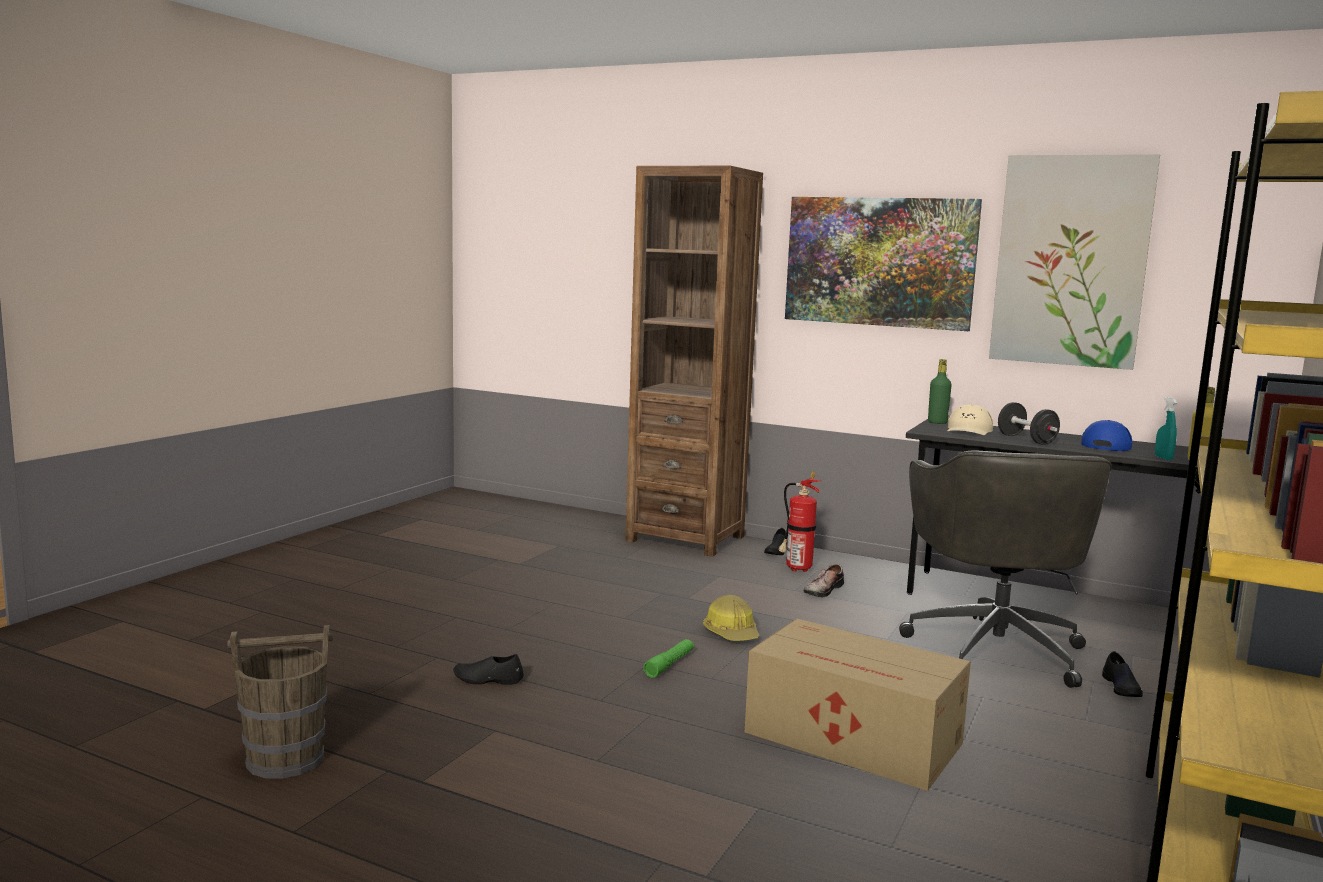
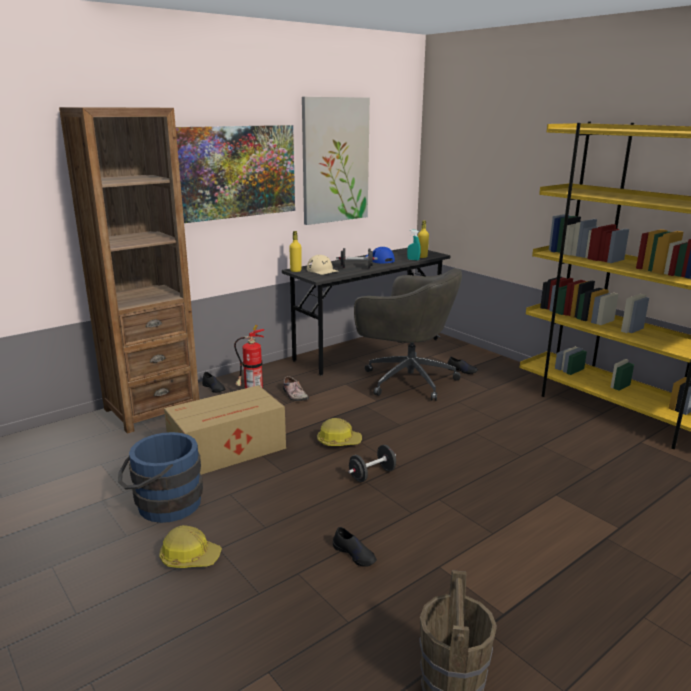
camera: 65 degrees left, 10 degrees up
black shoe [453,654,524,685] -> black shoe turned 75 degrees counterclockwise [333,527,377,567]
green flashlight [643,639,694,678] -> black dumbbell [348,445,396,482]
cardboard box [745,618,971,791] -> cardboard box moved to [164,385,286,475]
green bottle [928,359,952,424] -> yellow bottle [289,231,302,272]
none -> blue bucket [118,432,203,523]
none -> hard hat [159,525,222,568]

